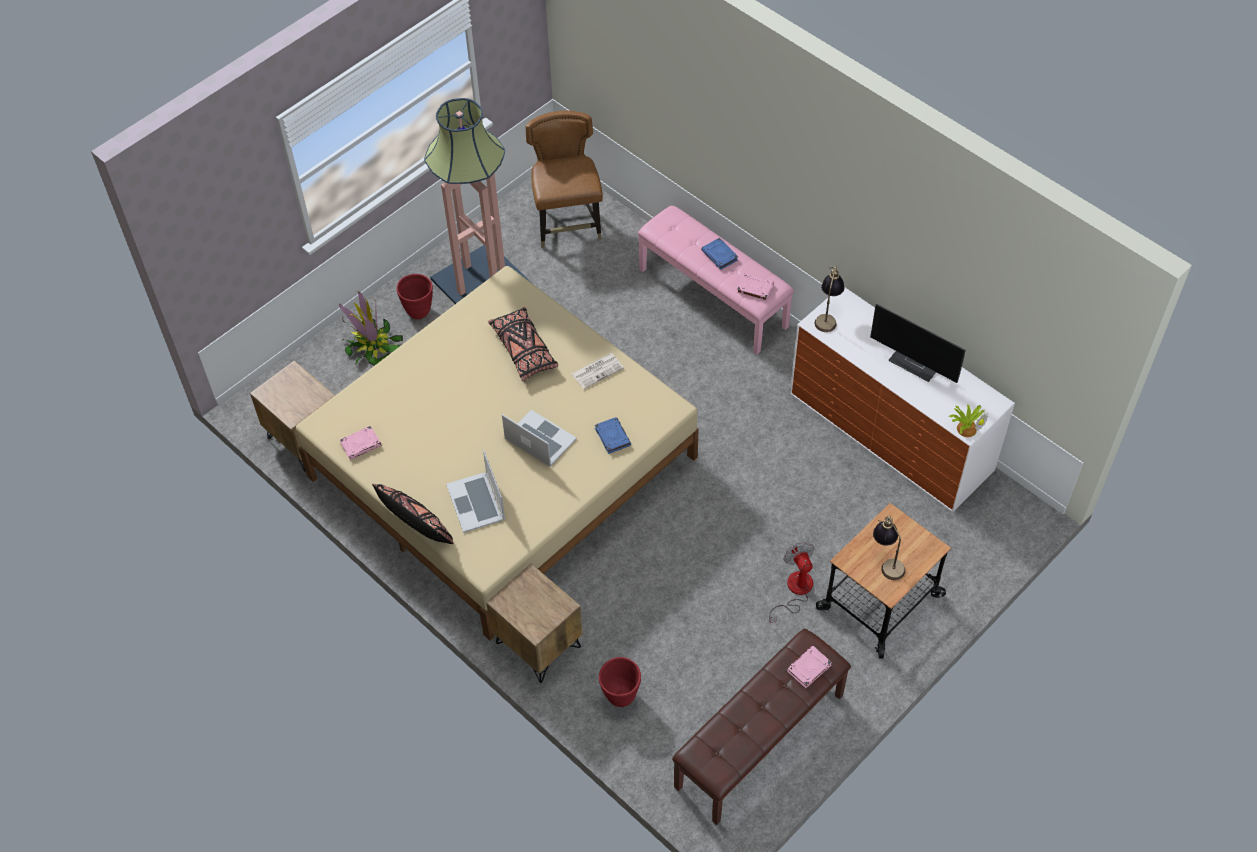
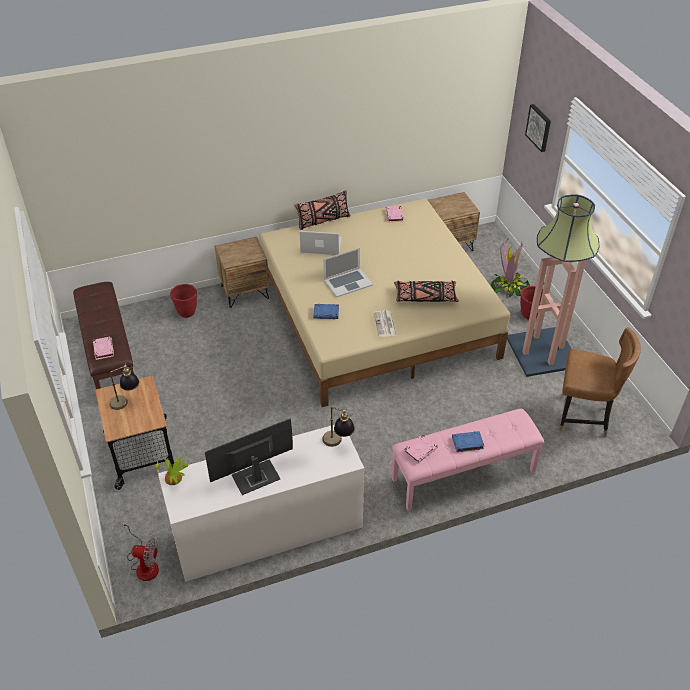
camera: 115 degrees right, 10 degrees down
fan [769,542,815,624] -> fan moved to [122,520,159,581]
none -> picture [525,104,551,152]

